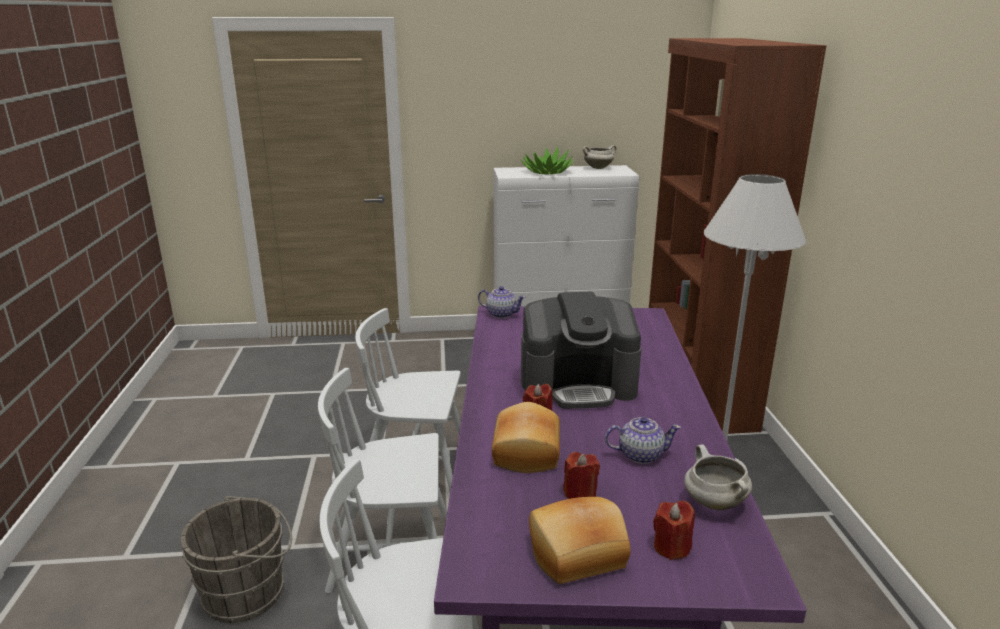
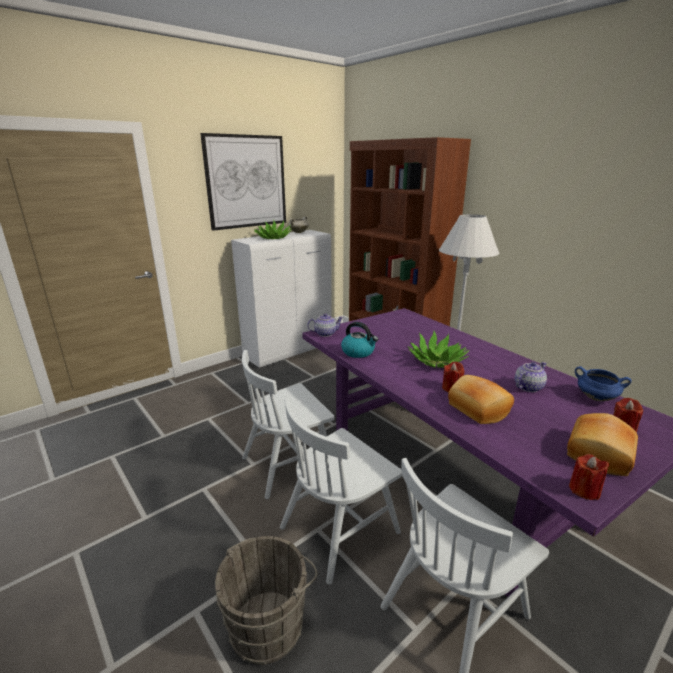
camera: 35 degrees left, 0 degrees up
coffee machine [521,291,641,409] -> potted plant [408,331,469,368]
red candle [563,452,600,499] -> red candle moved to [569,454,609,500]
white cooking pot [684,445,752,510] -> blue cooking pot [575,366,632,401]
none -> picture [200,133,286,231]
none -> kettle [341,322,378,358]

